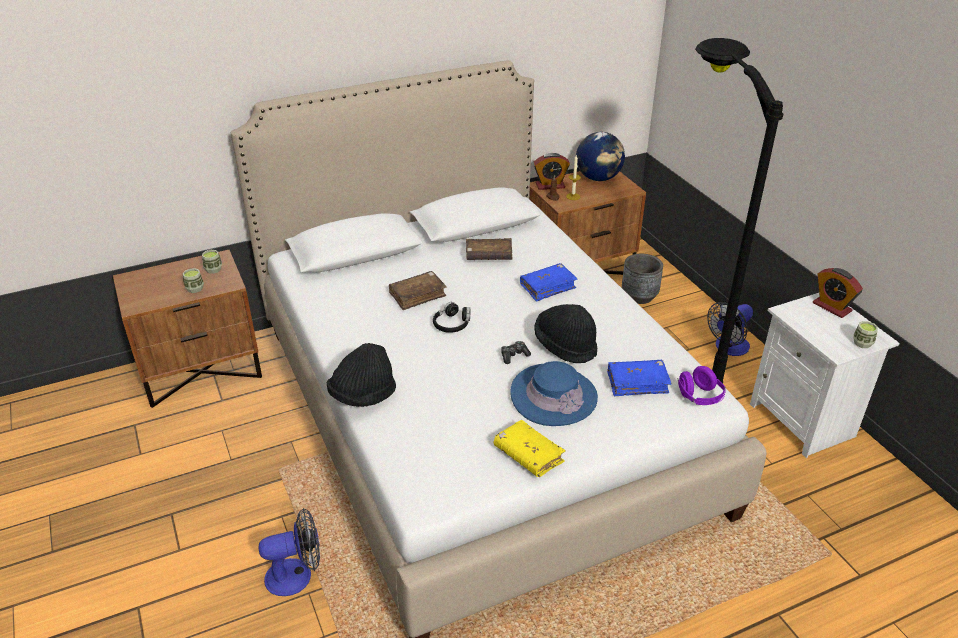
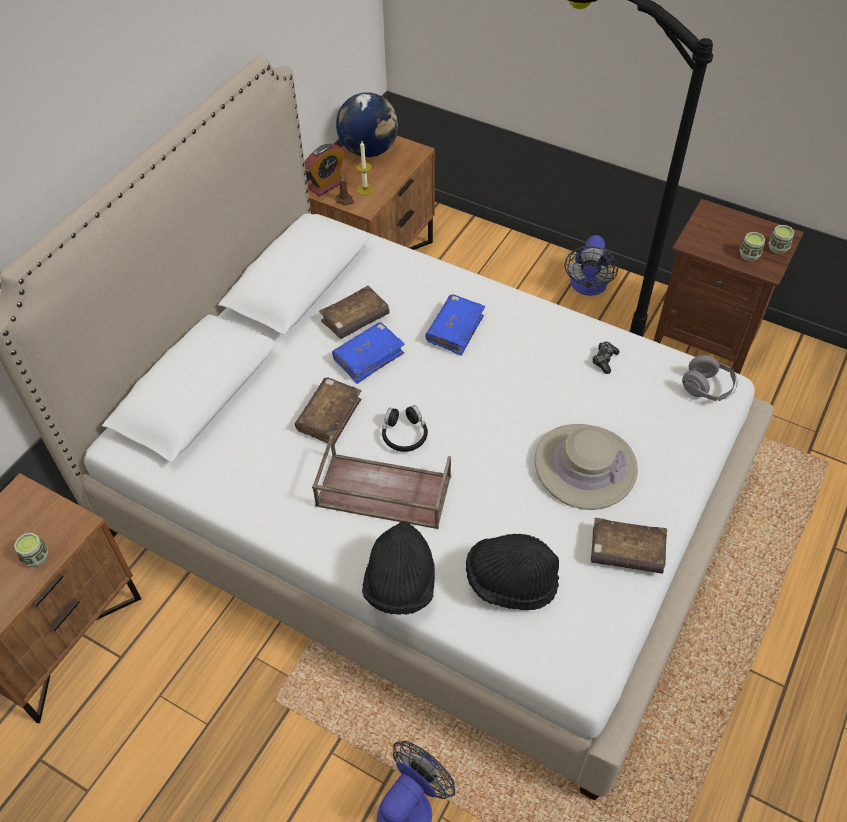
camera: 35 degrees left, 15 degrees up
cup [202,250,222,274] -> cup moved to [739,232,765,262]
yellow book [494,420,566,477] -> brown book [591,518,667,574]
game controller [502,341,531,364] -> game controller moved to [592,342,620,374]
blue hat [510,361,598,426] -> beige hat [535,424,638,510]
black hat [534,304,597,363] -> black hat moved to [466,534,559,610]
blue book [607,360,672,396] -> blue book moved to [332,322,405,384]
grey planter [622,254,663,304] -> none
purple headphones [677,366,726,405] -> grey headphones [682,355,738,401]
white nightstand [750,293,900,458] -> brown nightstand [654,199,804,374]
alarm clock [813,268,863,318] -> none
none -> brown tray [312,435,451,529]

